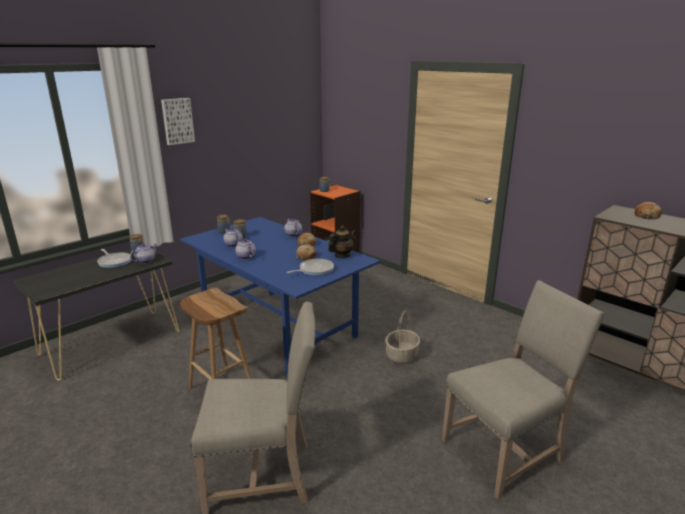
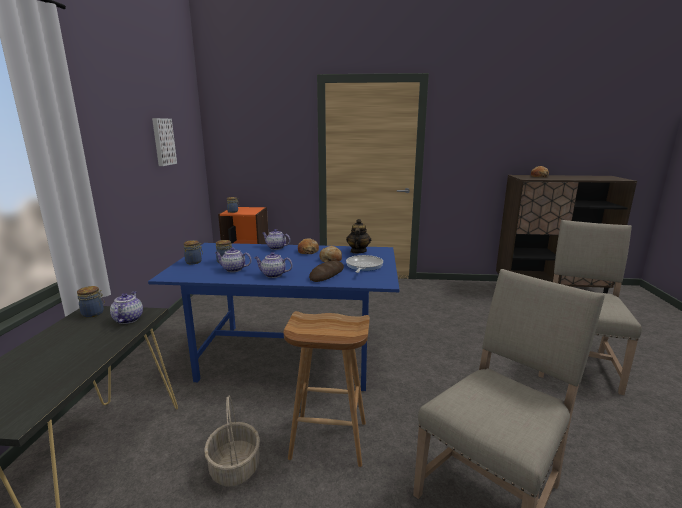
camera: 40 degrees left, 5 degrees down
frying pan [97,249,131,268] -> none
picture [161,98,195,145] -> picture moved to [152,118,177,166]
basket [385,310,420,364] -> basket moved to [204,396,260,487]
none -> bread [309,261,344,282]

